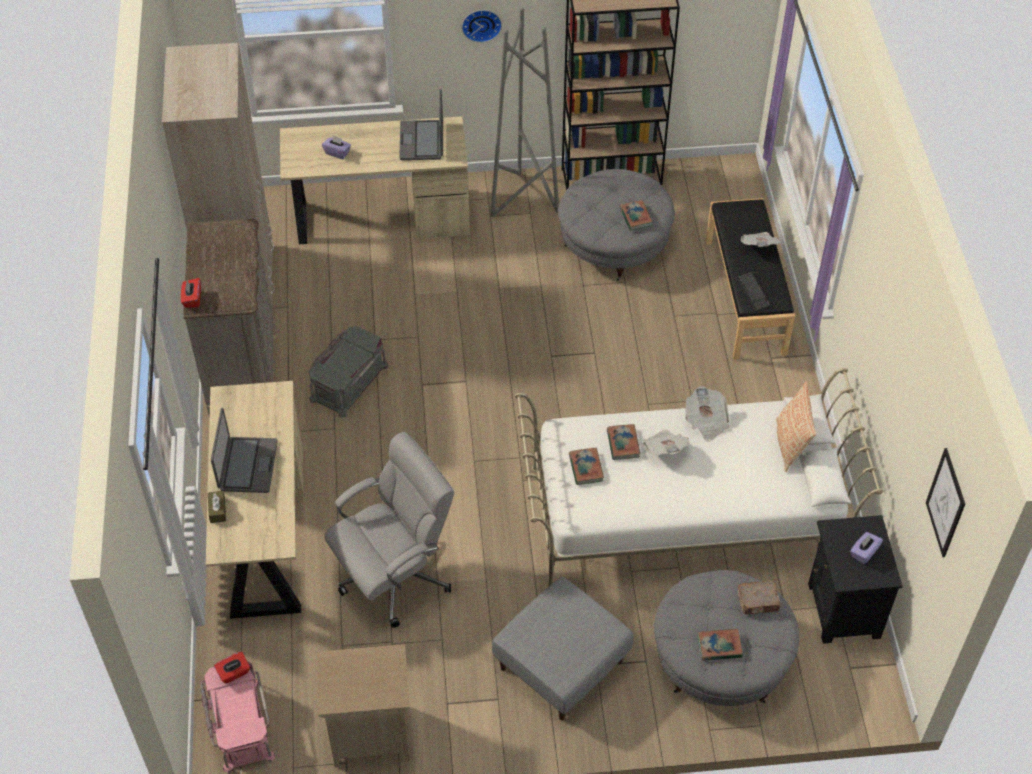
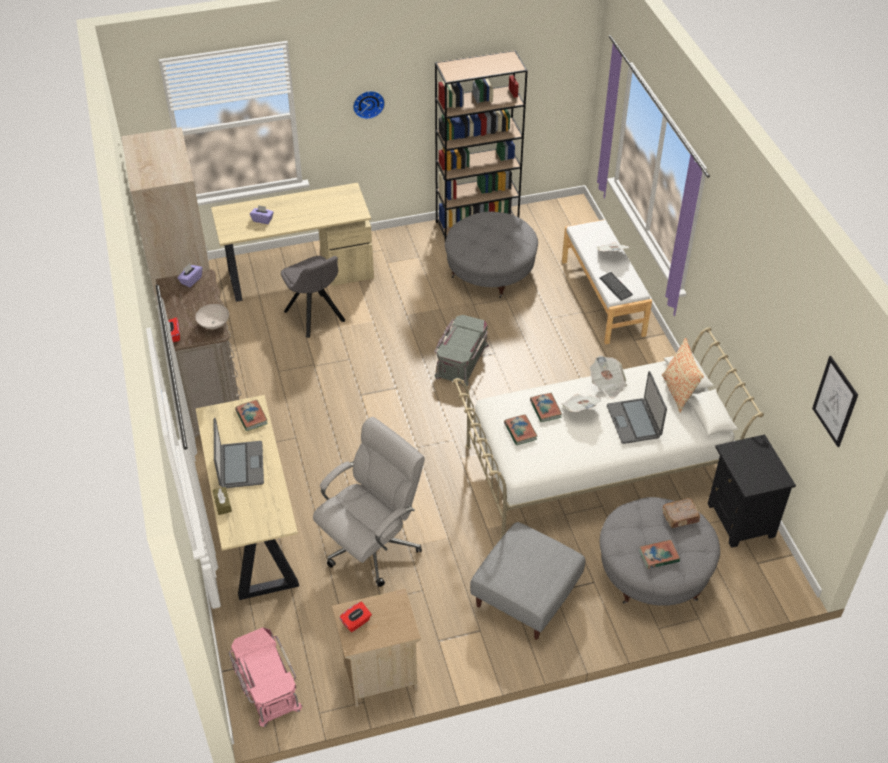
camera: 10 degrees left, 5 degrees down
red tissue box [214,652,250,684] -> red tissue box moved to [340,602,372,632]
grey storage box [308,326,389,418] -> grey storage box moved to [434,315,489,387]
laptop [399,89,443,160] -> laptop moved to [607,371,667,444]
grey clothes rack [490,7,559,217] -> none
book [620,200,653,230] -> book moved to [235,400,268,431]
black bench [706,198,795,360] -> white bench [562,219,652,345]
purple tissue box [850,532,883,564] -> purple tissue box moved to [177,264,202,287]
none -> white bowl [195,304,229,329]
none -> grey chair [281,256,345,338]

